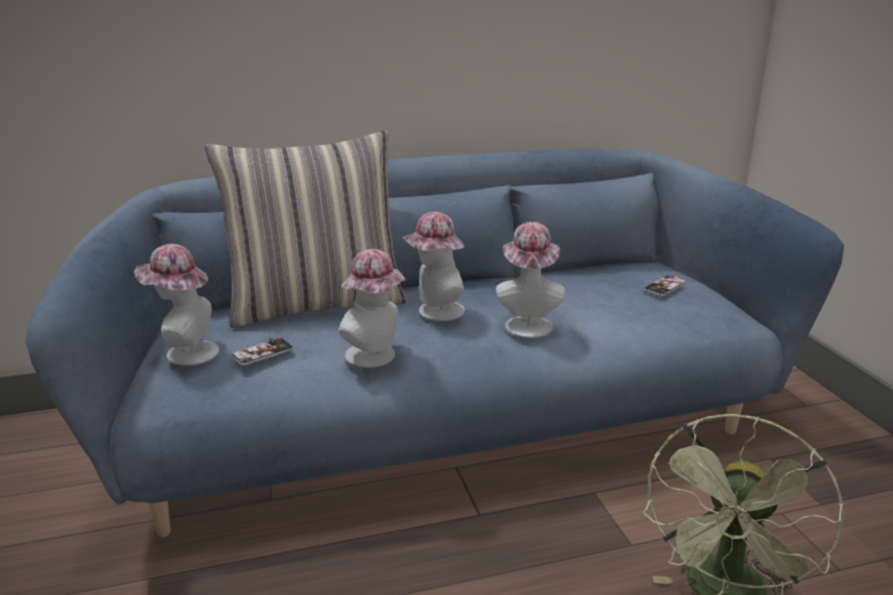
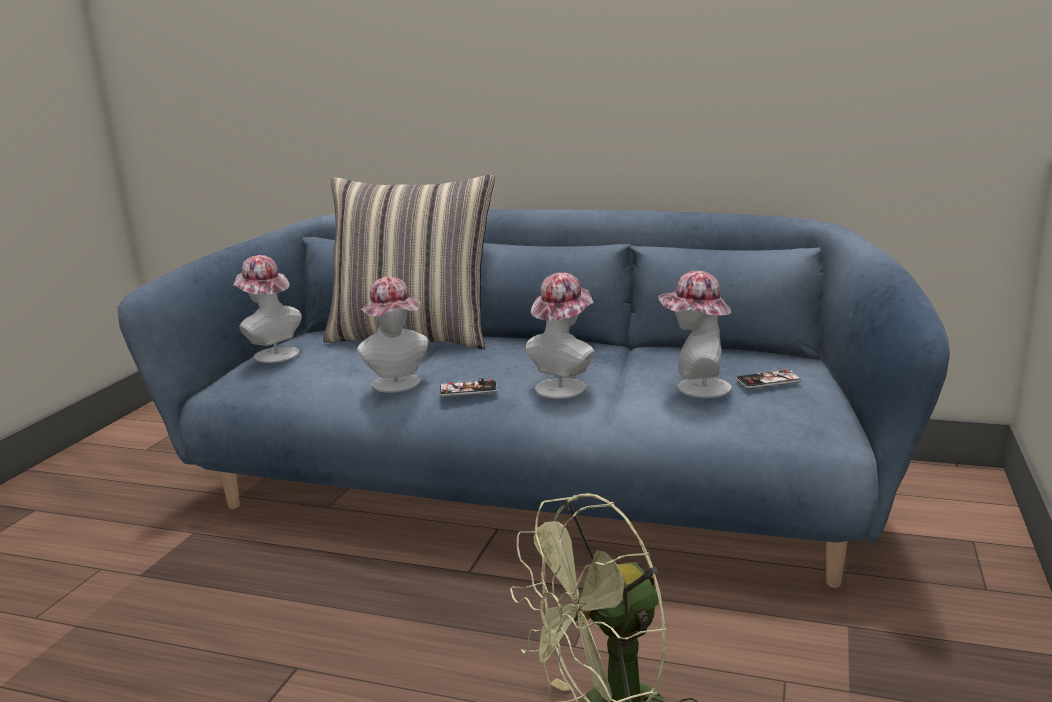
camera: 35 degrees right, 5 degrees down
phone [231,337,294,366] -> phone moved to [439,378,497,397]
hat [402,212,465,321] -> hat moved to [658,271,731,398]

